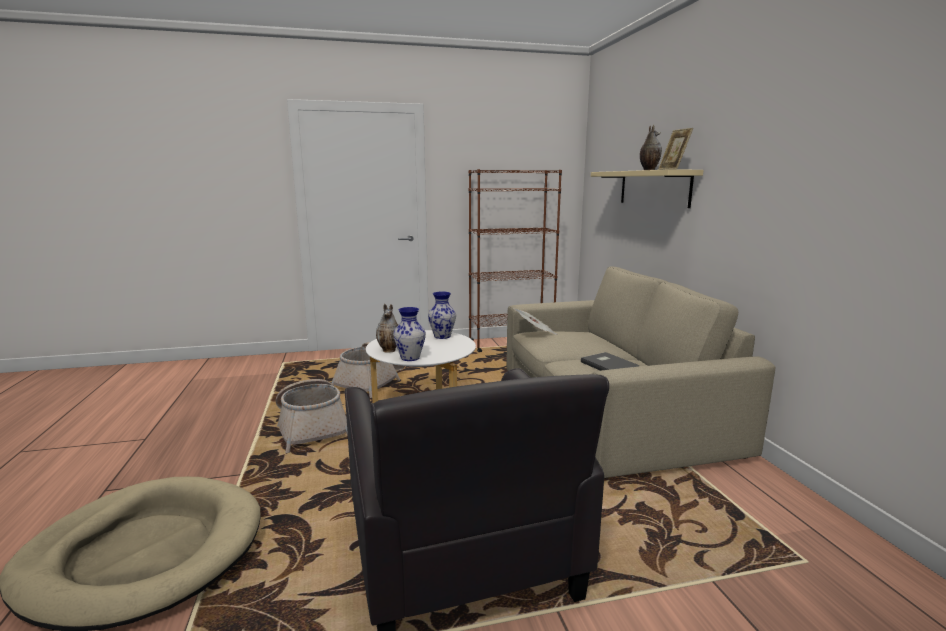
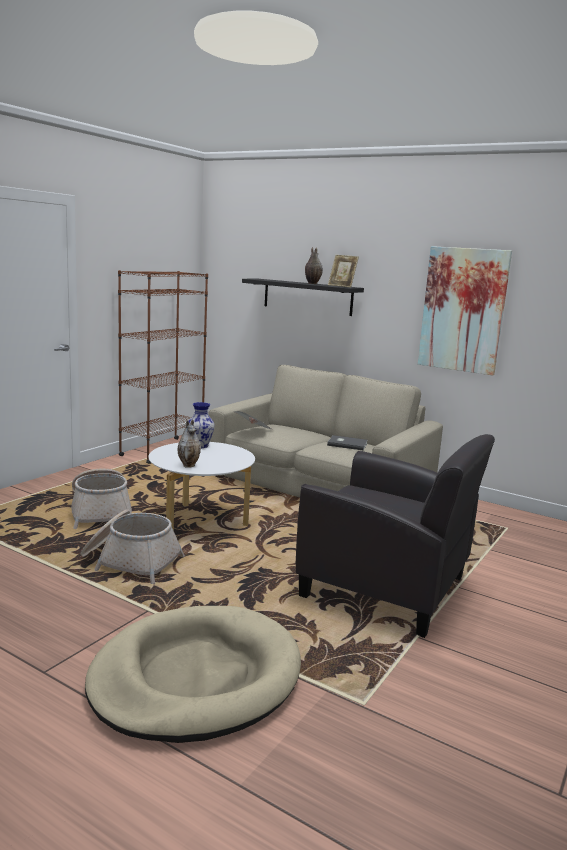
camera: 45 degrees left, 0 degrees up
vase [393,307,426,361] -> none
beige shelf [591,170,704,208] -> black shelf [242,279,364,316]
none -> picture [418,246,512,376]

